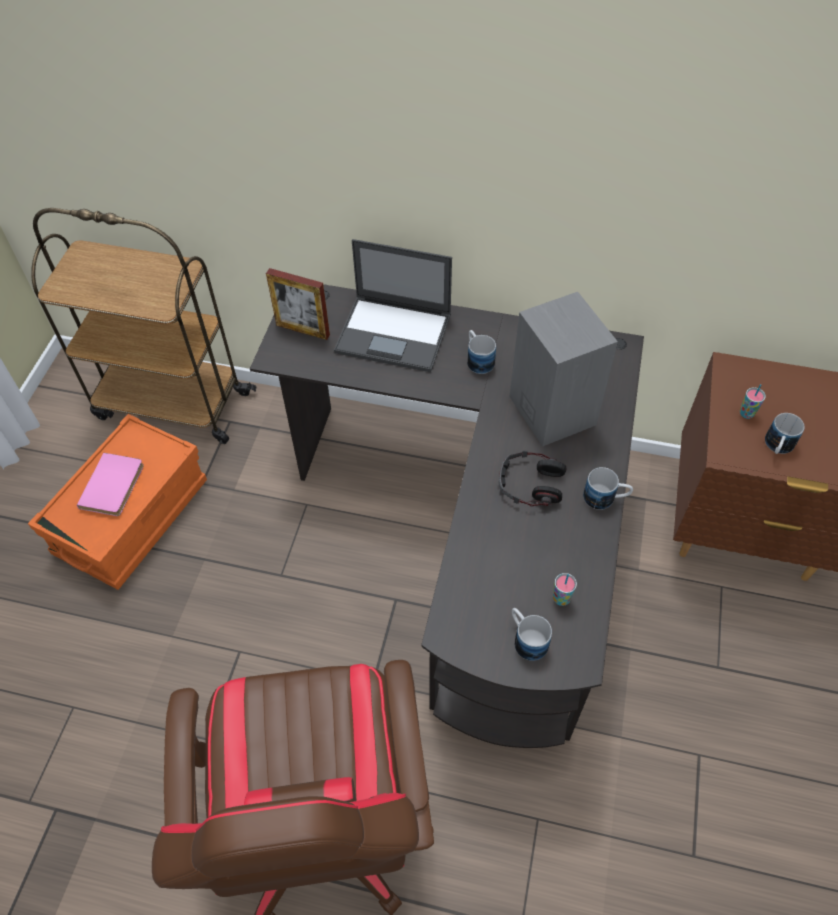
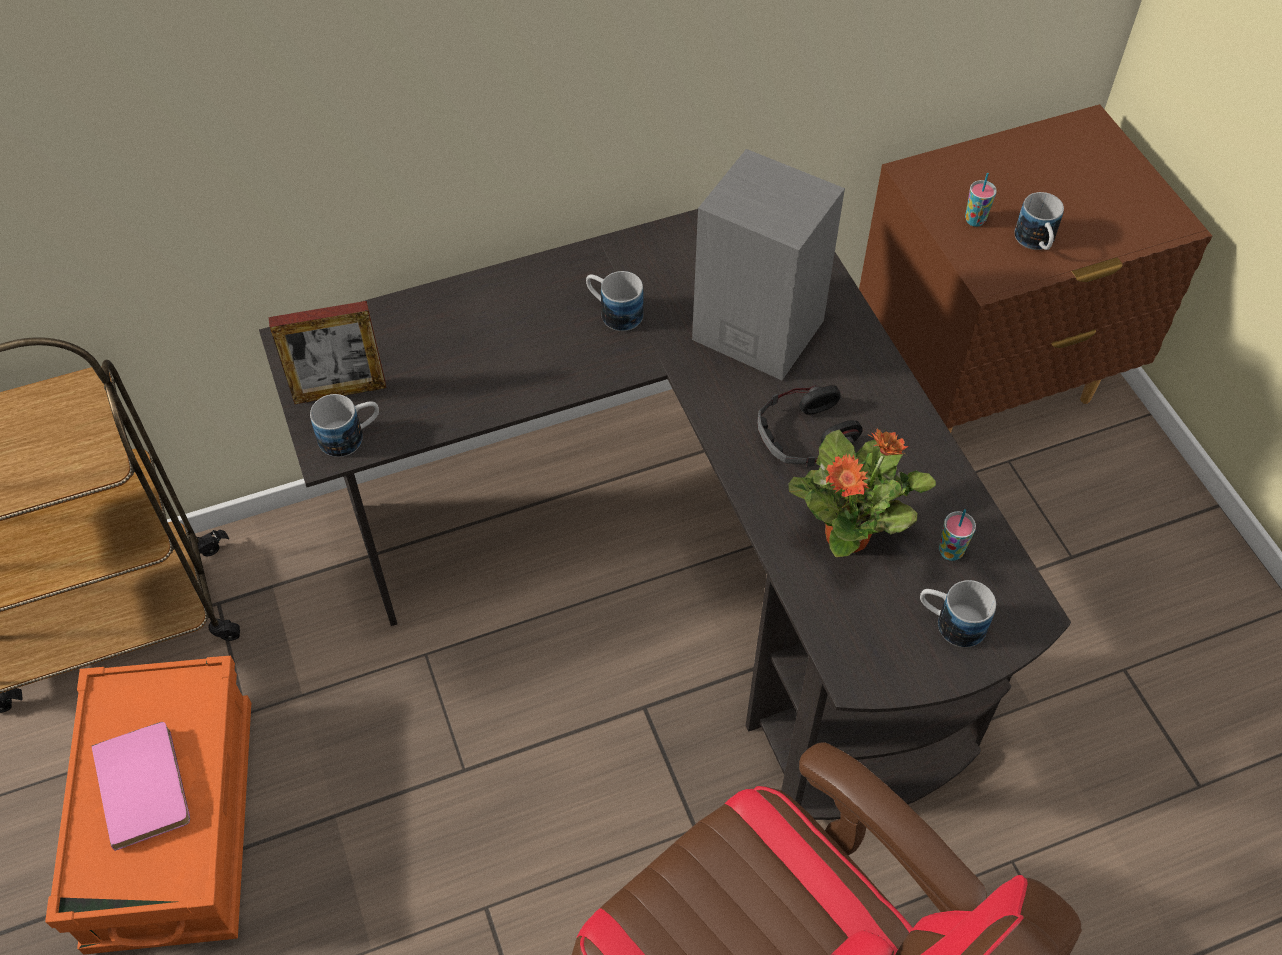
camera: 35 degrees left, 0 degrees up
laptop [334,239,452,372] -> none
mug [583,467,633,510] -> mug moved to [310,394,379,457]
none -> potted plant [789,429,936,557]

